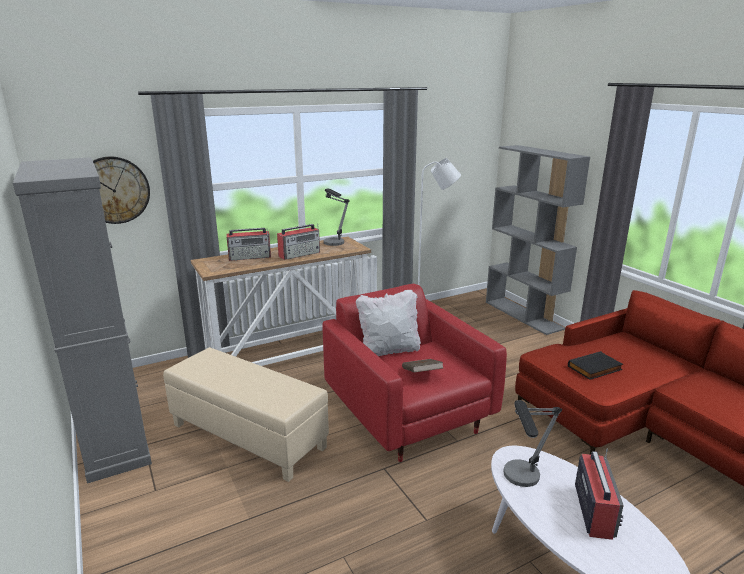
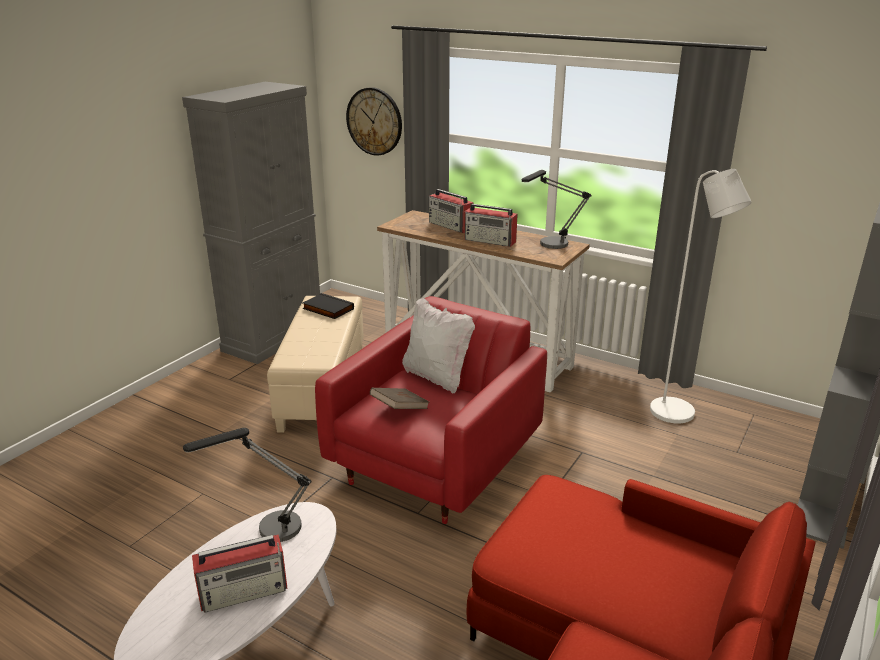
camera: 60 degrees right, 5 degrees up
black book [568,351,623,380] -> black book moved to [302,293,354,319]

